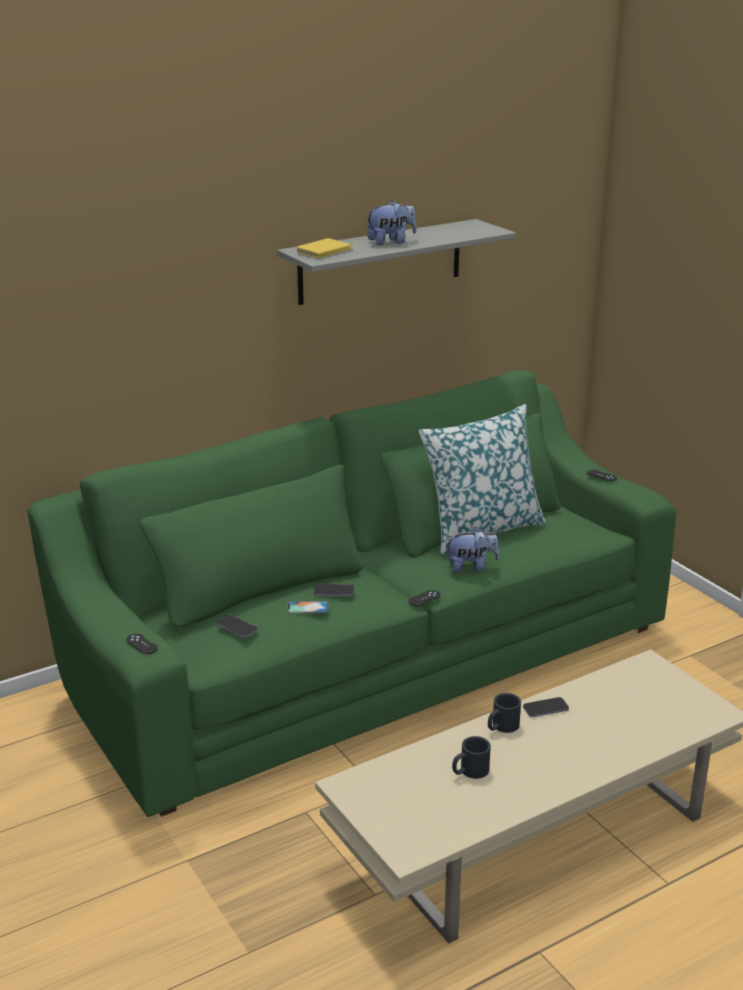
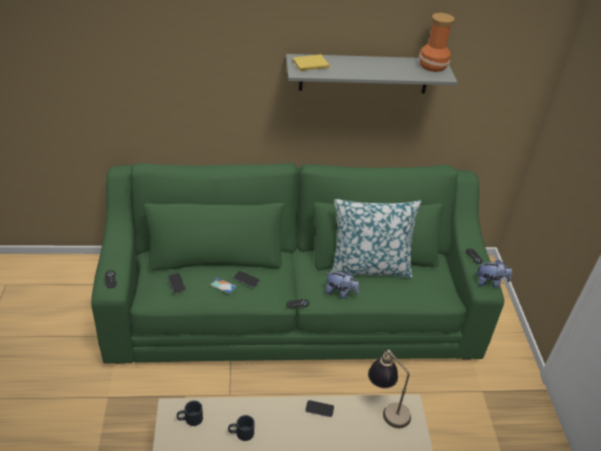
camera: 25 degrees right, 15 degrees up
plush toy [366,200,417,245] -> plush toy moved to [477,260,512,288]
black mug [488,693,521,733] -> black mug moved to [177,400,203,426]
none -> table lamp [368,349,411,428]
none -> vase [419,13,454,72]

